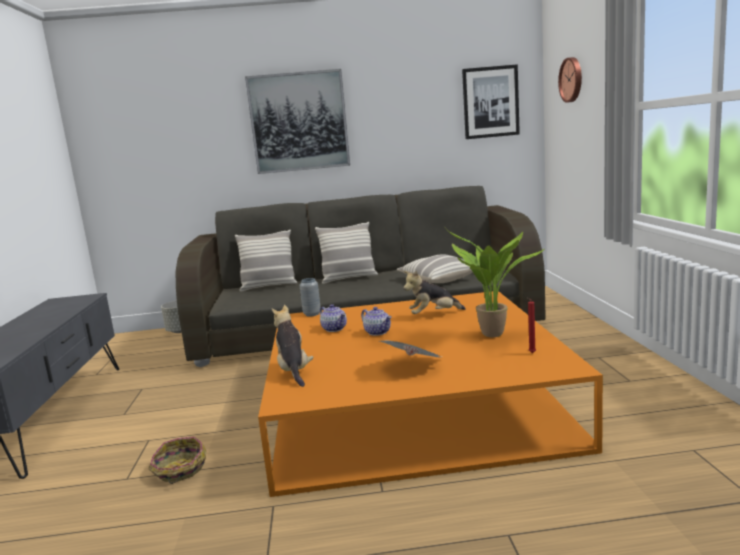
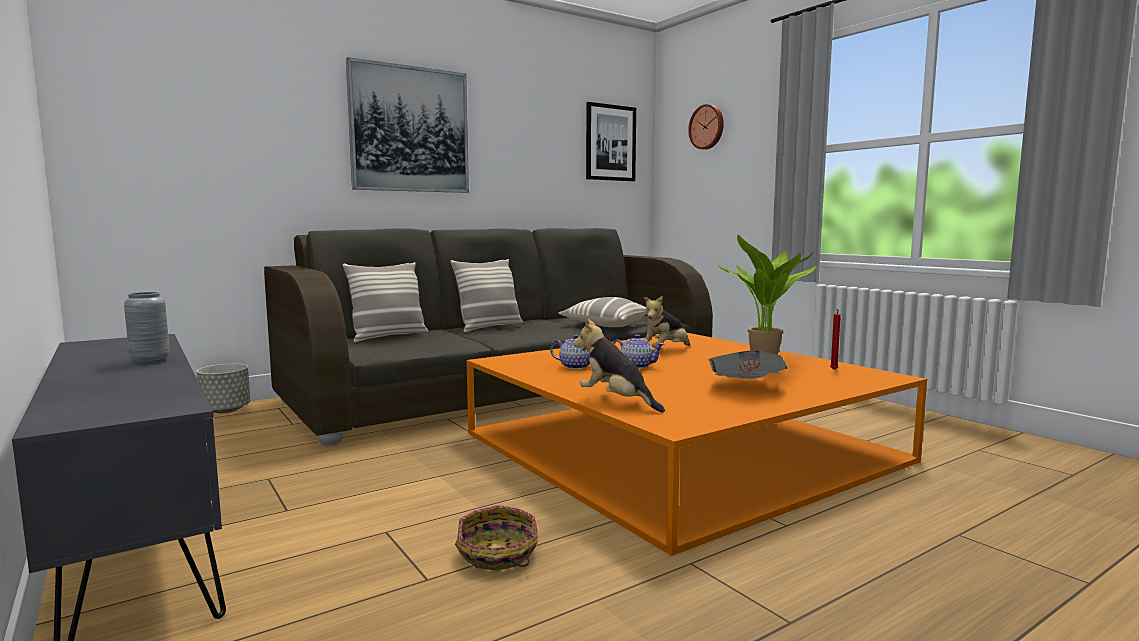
camera: 30 degrees left, 5 degrees down
grey vase [300,278,321,317] -> grey vase moved to [124,292,170,364]

